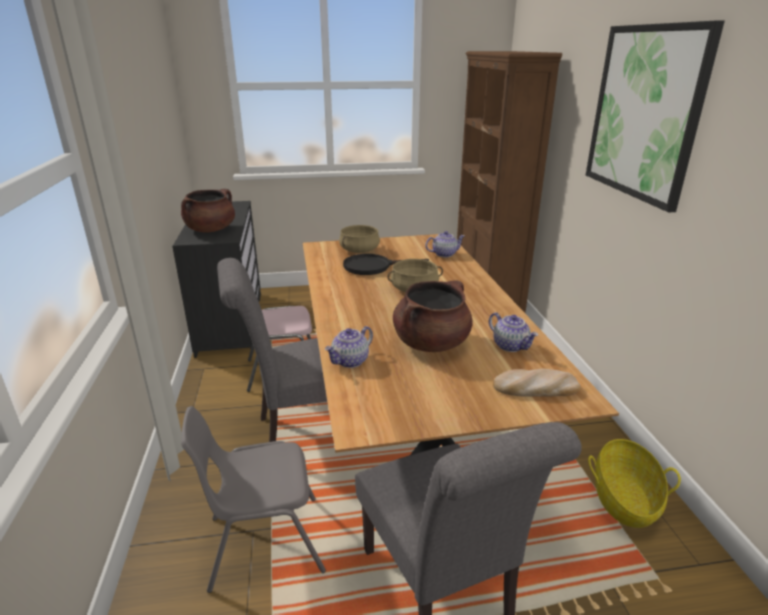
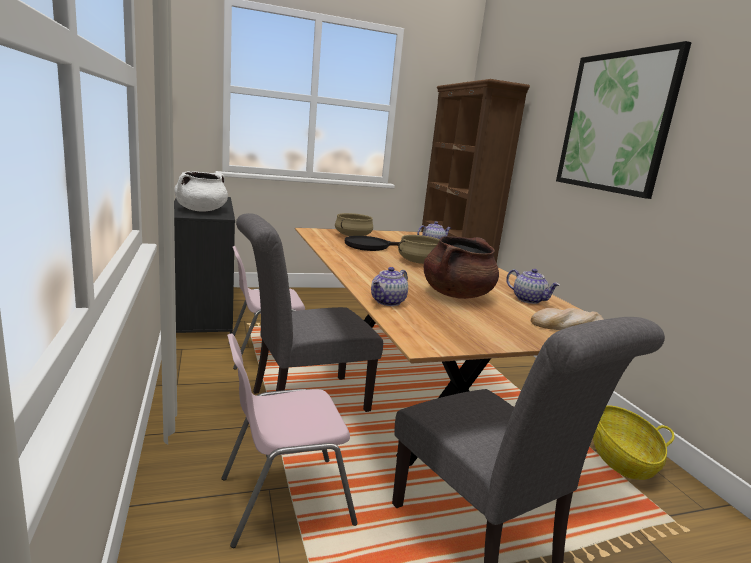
camera: 10 degrees left, 10 degrees down
brown cooking pot [181,189,235,232] -> white cooking pot [174,171,228,211]
grey chair [181,406,326,593] -> pink chair [221,333,358,548]

